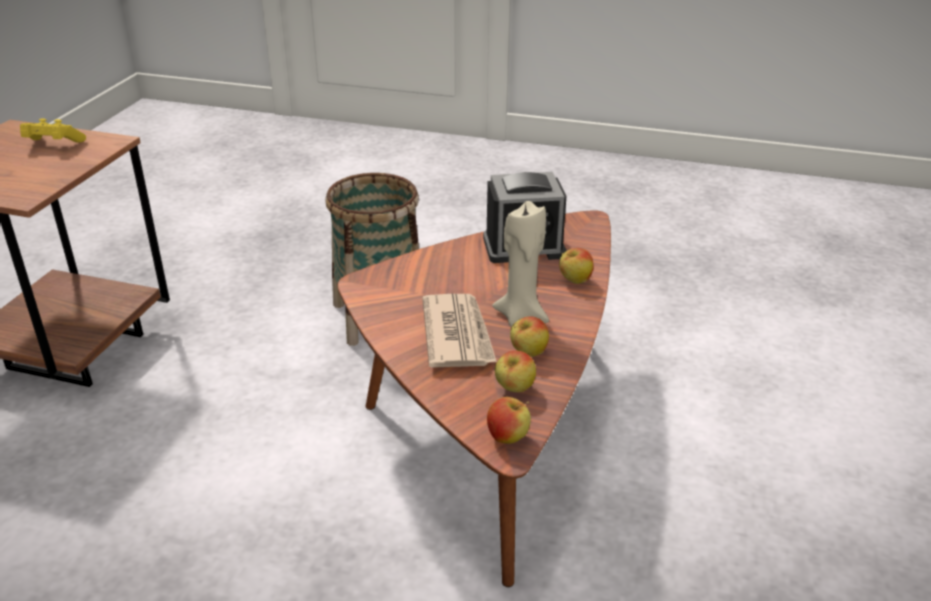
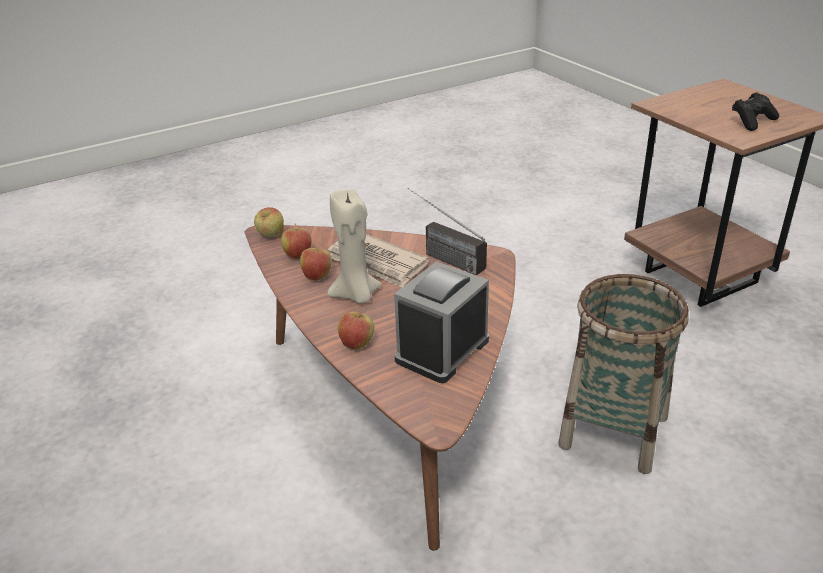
camera: 135 degrees right, 0 degrees up
yellow game controller [20,118,86,143] -> black game controller [732,92,779,131]
none -> radio [407,188,487,276]

